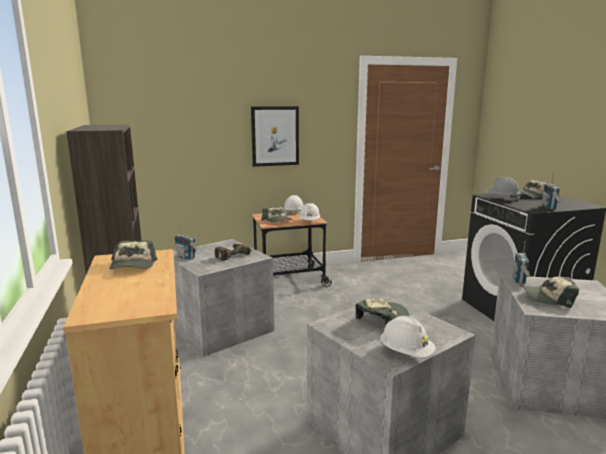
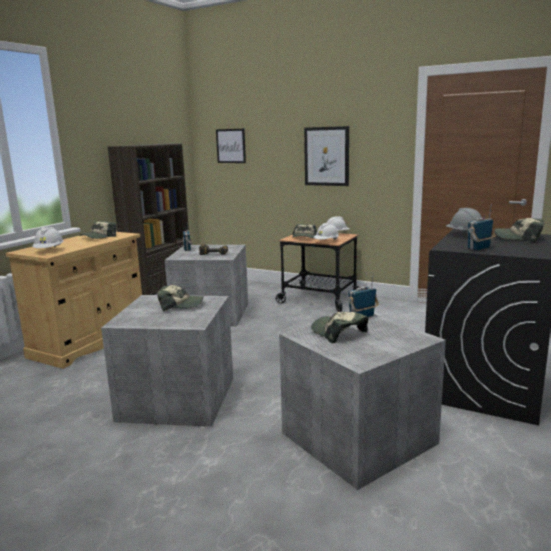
camera: 45 degrees right, 0 degrees up
white hard hat [380,316,435,358] -> white hard hat moved to [32,227,64,248]
none -> picture [216,129,246,163]

